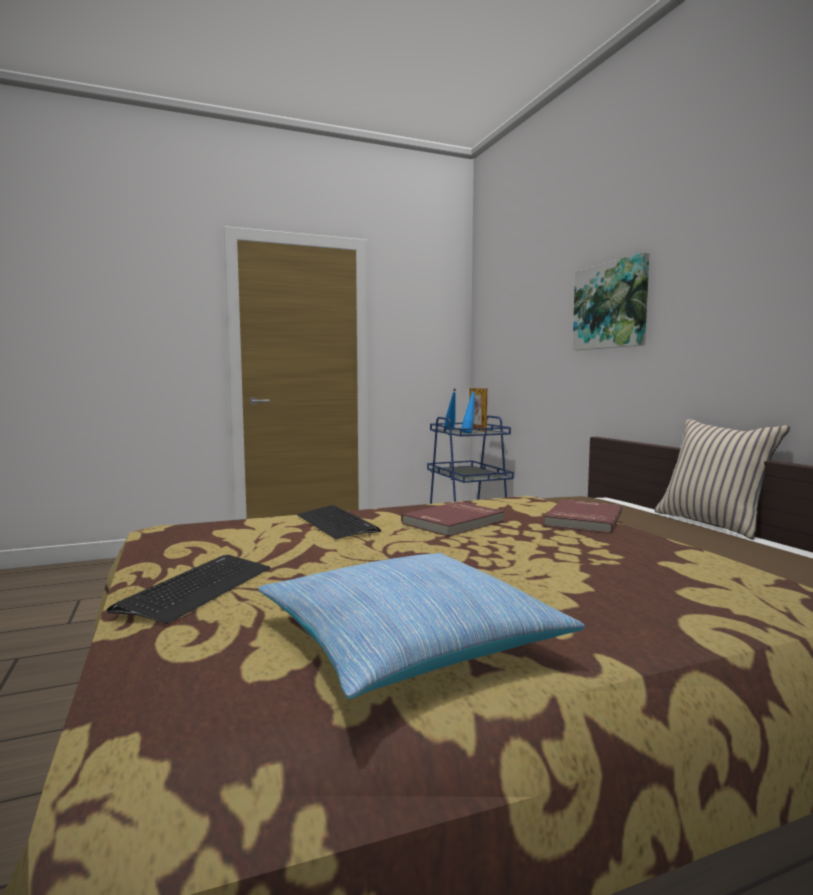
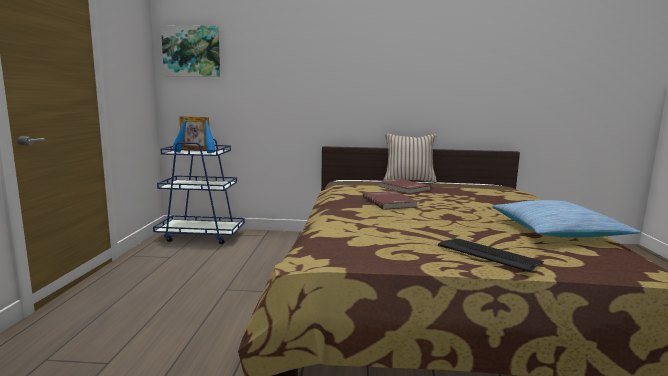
camera: 65 degrees left, 5 degrees up
keyboard [297,505,381,539] -> none
picture [572,252,649,350] -> picture moved to [161,25,220,77]

